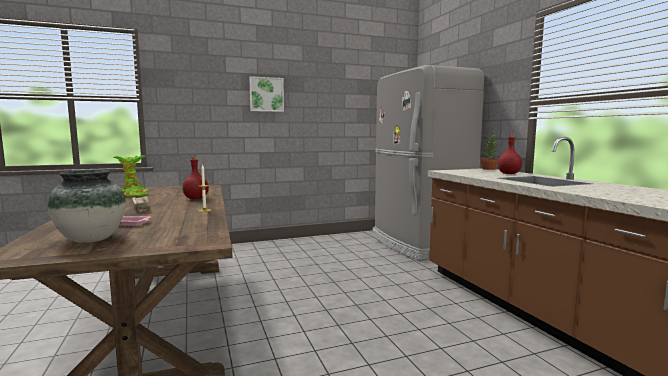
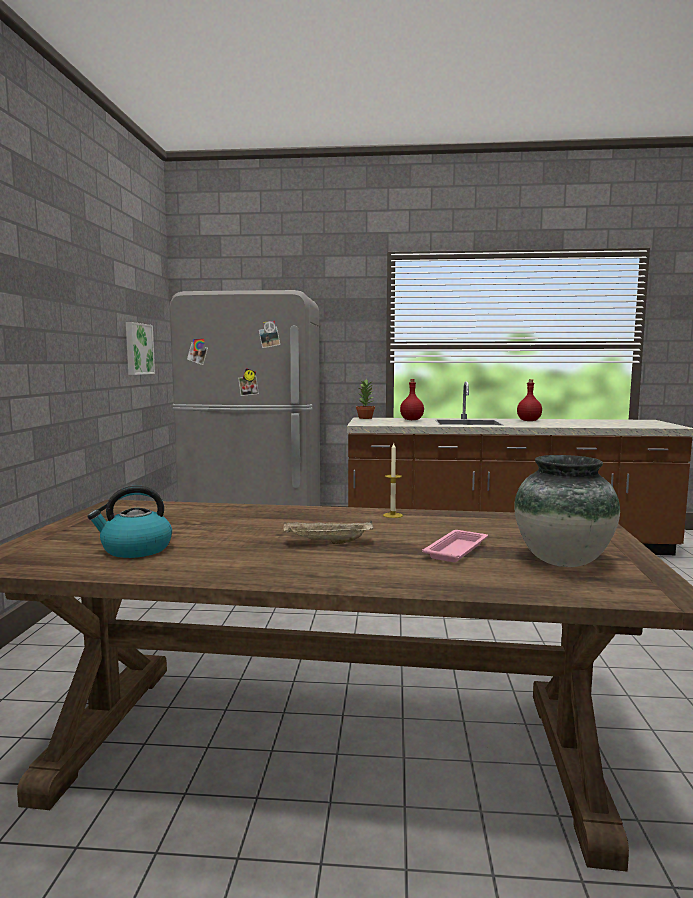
camera: 65 degrees left, 0 degrees up
potted plant [114,156,148,196] -> kettle [87,486,172,558]
red bottle [182,156,209,199] -> red bottle moved to [517,379,542,421]
picture [249,76,284,112] -> picture moved to [126,322,155,375]

